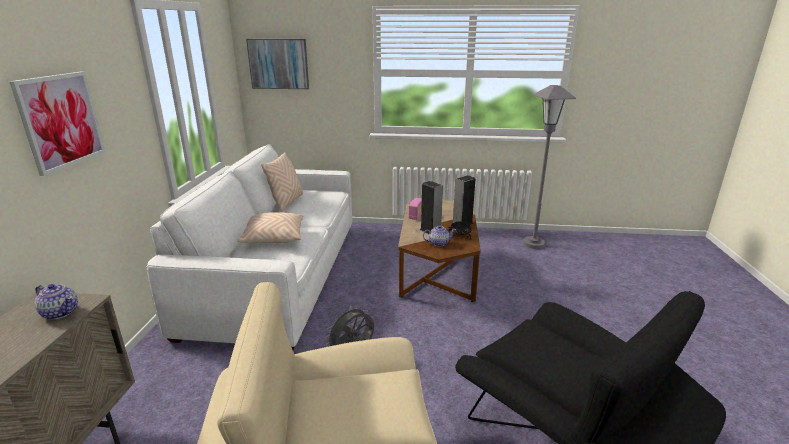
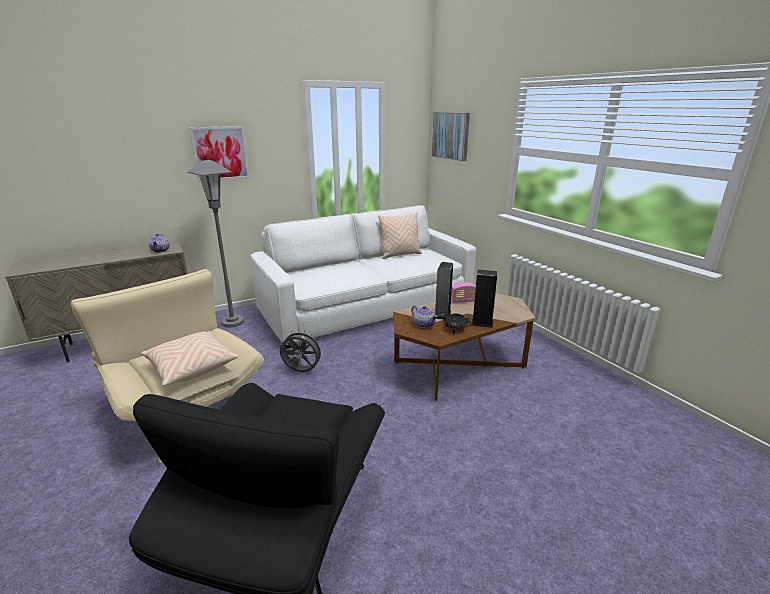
camera: 55 degrees right, 0 degrees up
beige pillow [237,213,303,243] -> beige pillow moved to [141,331,238,386]
grey floor lamp [523,85,576,249] -> grey floor lamp moved to [187,160,244,328]

